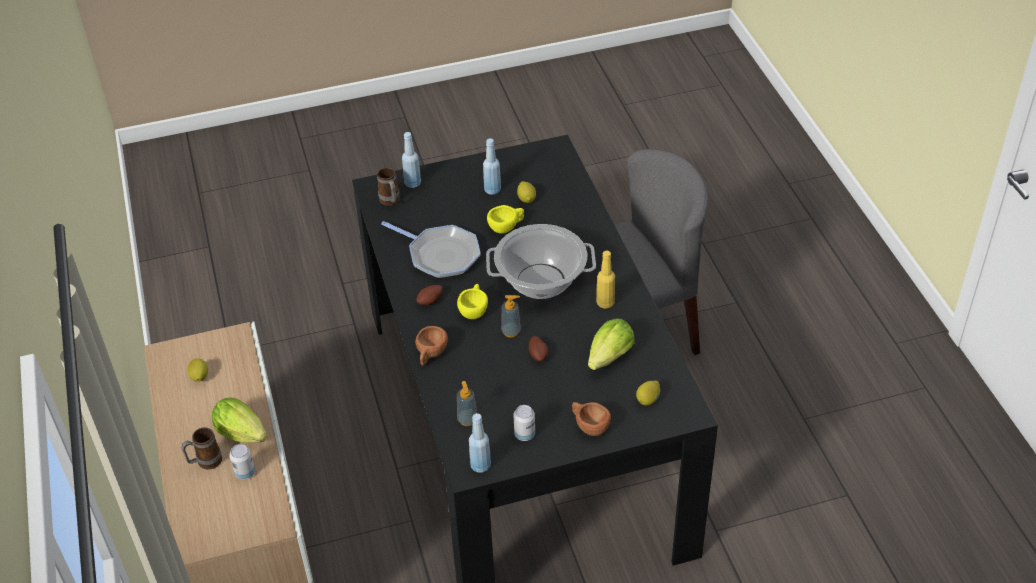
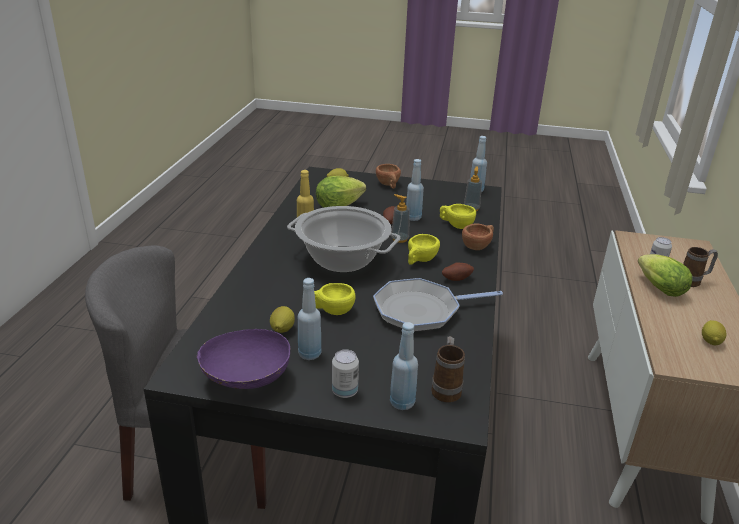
camera: 155 degrees left, 15 degrees down
frying pan [381,221,481,278] -> frying pan turned 75 degrees counterclockwise [373,278,503,332]
can [513,405,535,441] -> can moved to [332,349,359,398]
none -> purple bowl [197,329,291,389]
none -> blue bottle [406,159,424,221]
none -> yellow cup [440,204,476,229]

